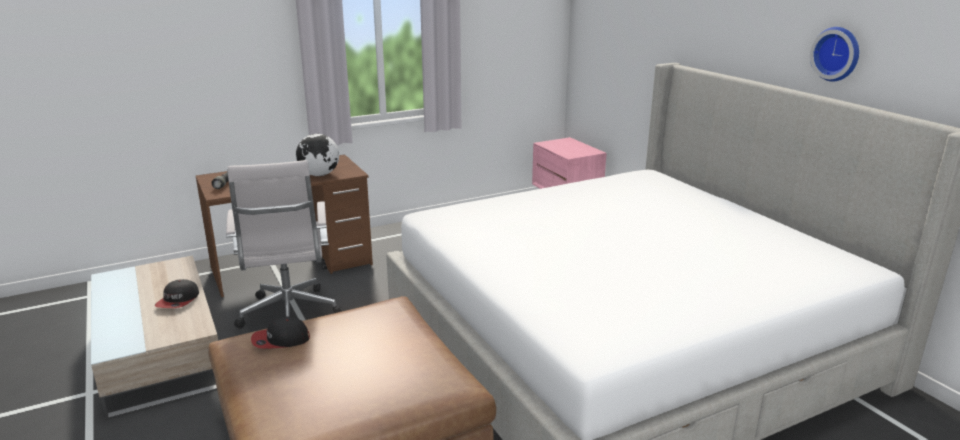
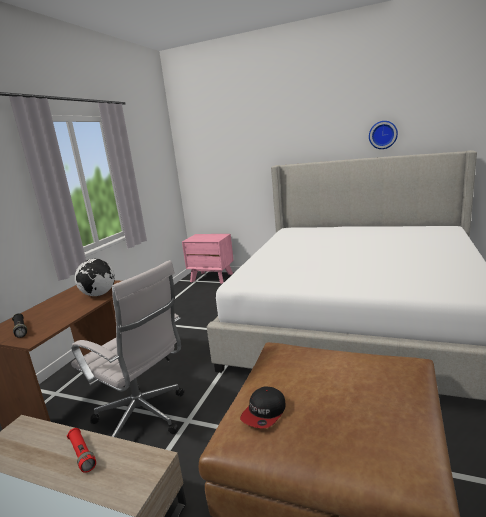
camera: 40 degrees left, 5 degrees down
cap [155,279,199,308] -> red flashlight [67,428,96,473]

